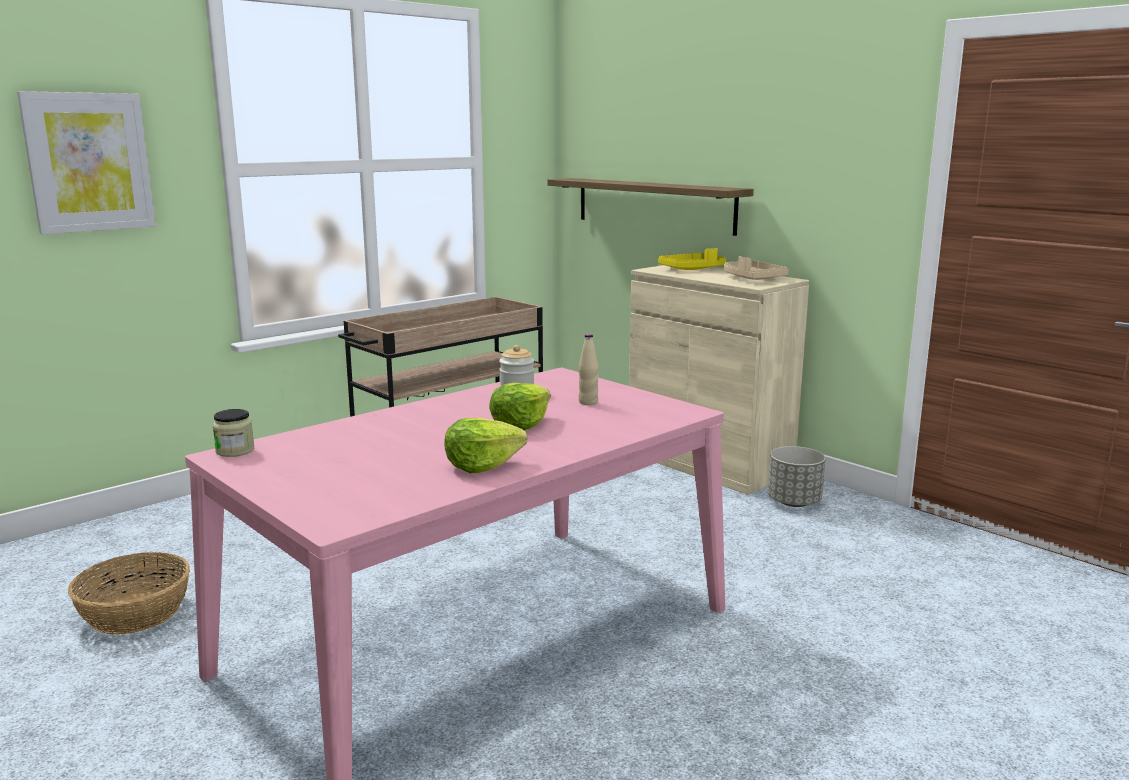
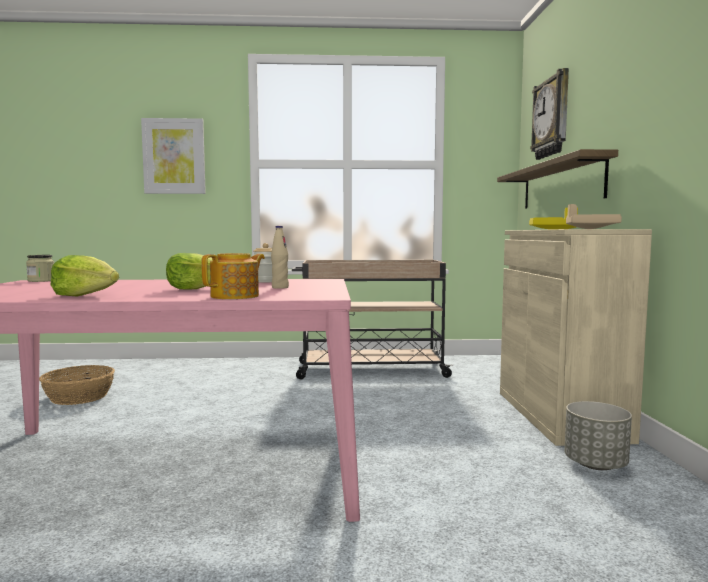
camera: 40 degrees right, 10 degrees down
none -> teapot [201,253,265,299]
none -> wall clock [530,68,569,160]

